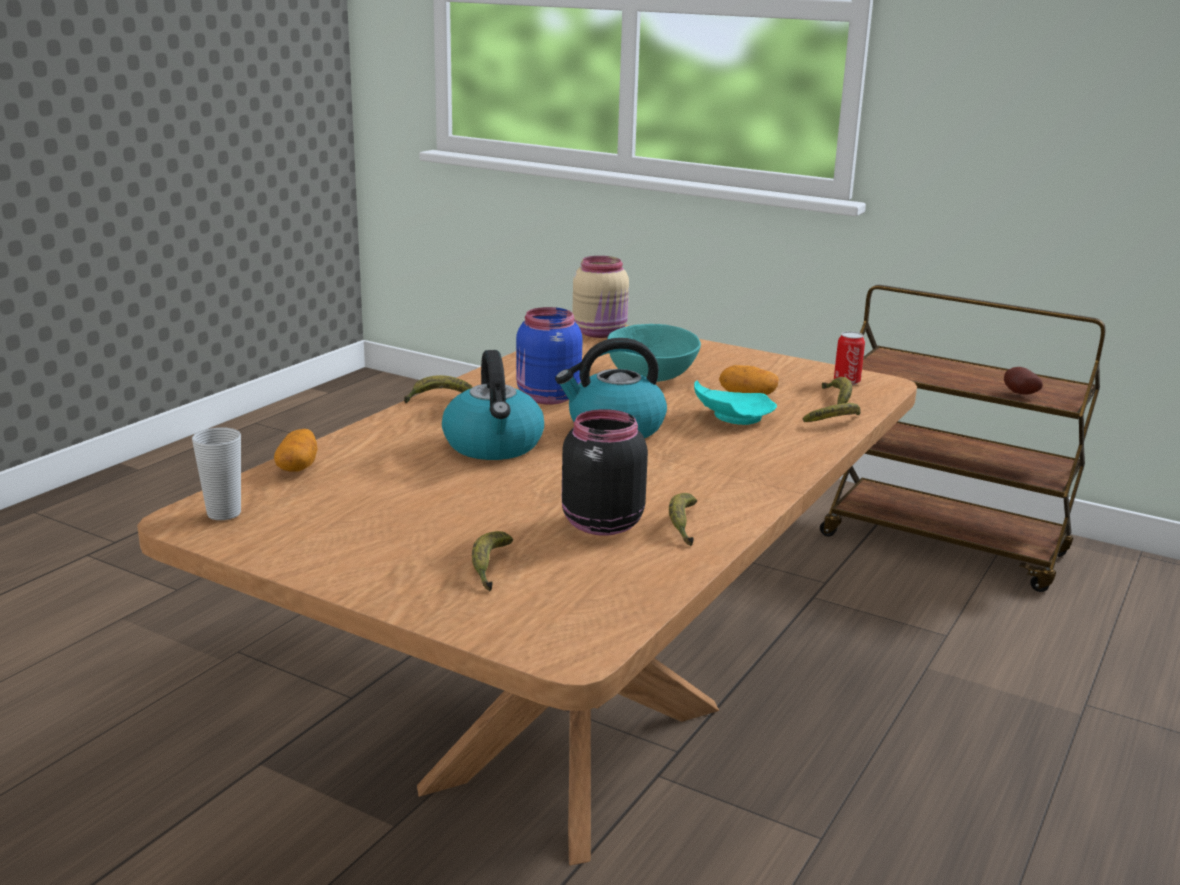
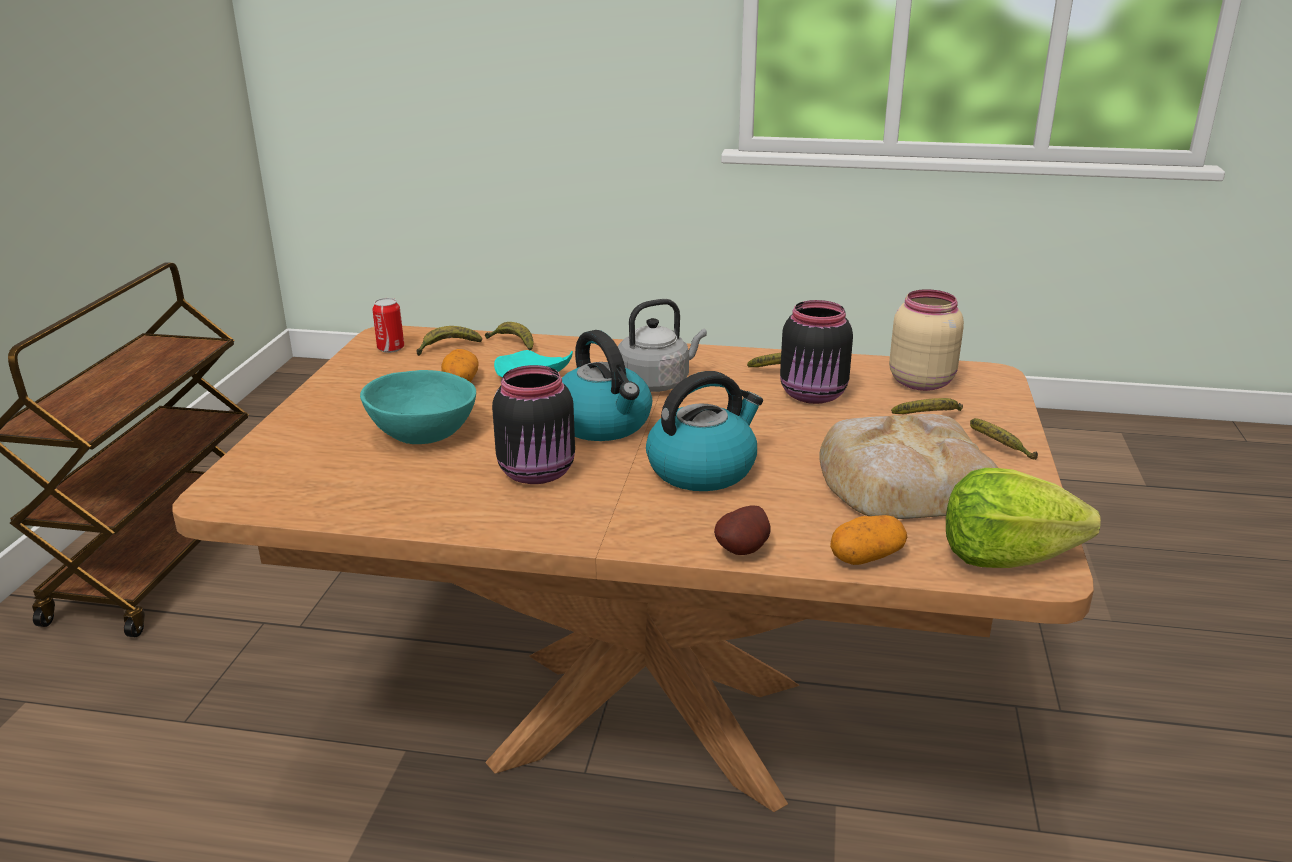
camera: 110 degrees left, 5 degrees up
cup [192,428,241,520] -> lettuce [946,468,1101,568]
banana [404,375,473,403] -> banana moved to [970,418,1038,460]
blue jar [516,307,582,405] -> black jar [492,365,575,484]
beige jar [572,256,629,338] -> beige jar moved to [889,289,964,391]
potato [1004,367,1043,395] -> potato moved to [714,505,771,555]
none -> grey kettle [618,299,707,392]
none -> bread [819,414,998,519]

